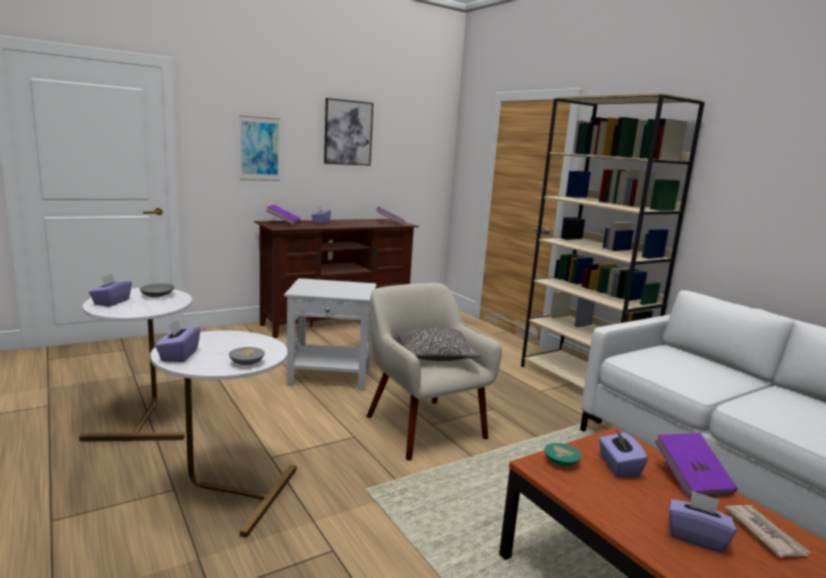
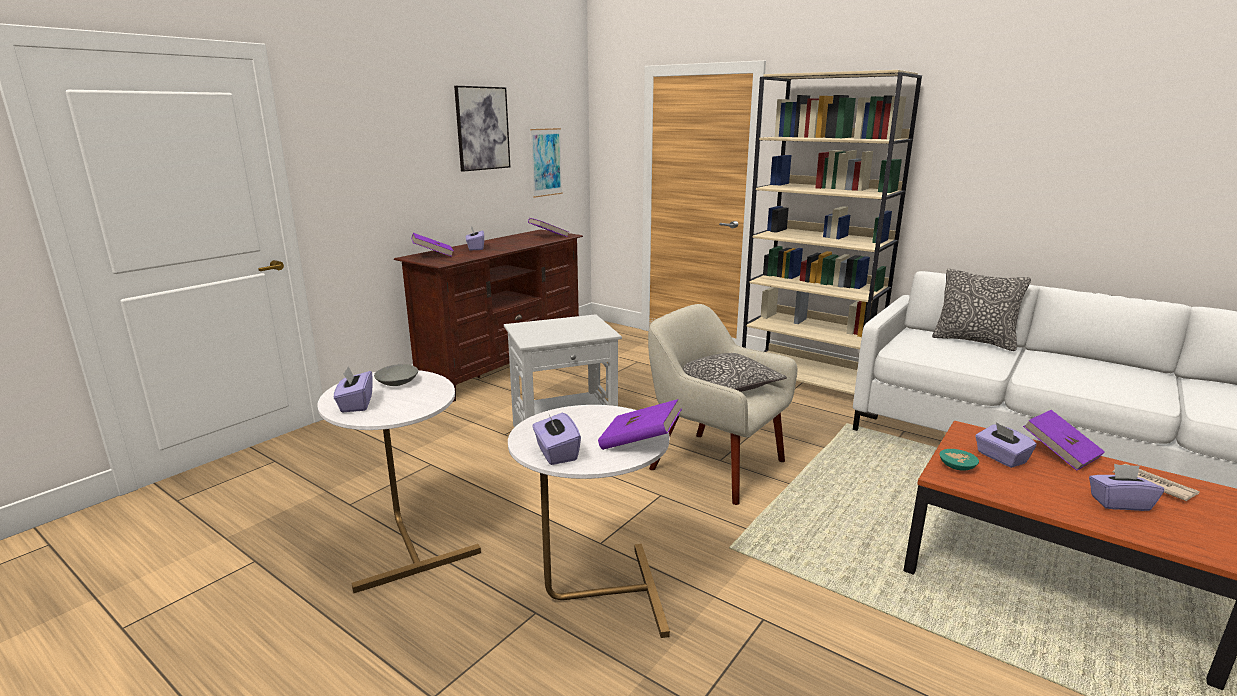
camera: 20 degrees left, 5 degrees up
grey bowl [229,347,265,365] -> purple book [598,399,682,450]
picture [239,115,280,181] -> picture moved to [530,128,563,198]
none -> pillow [932,268,1031,351]

